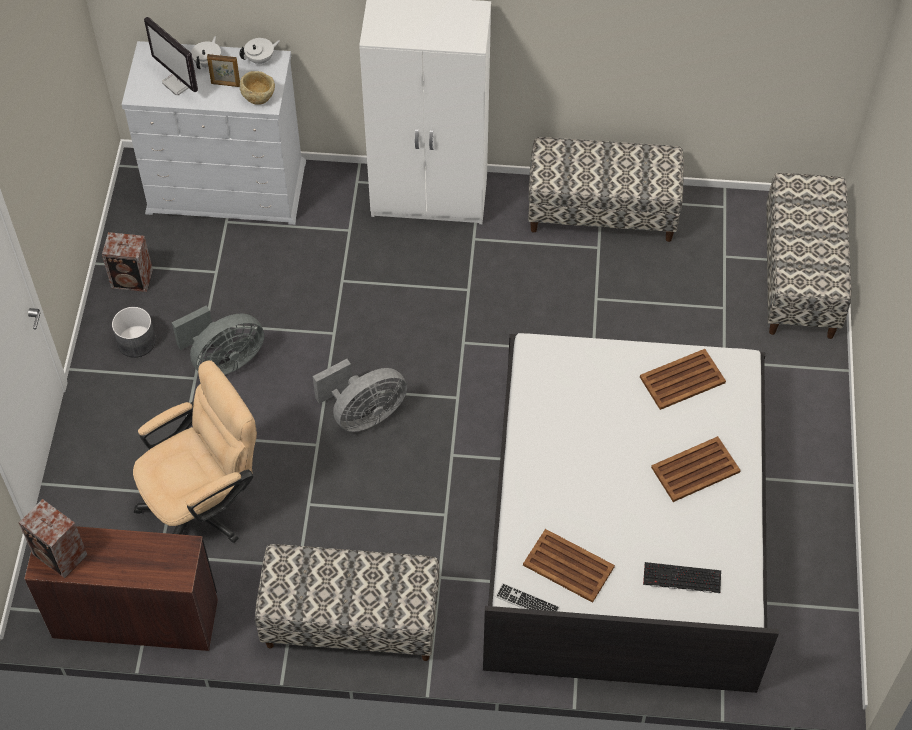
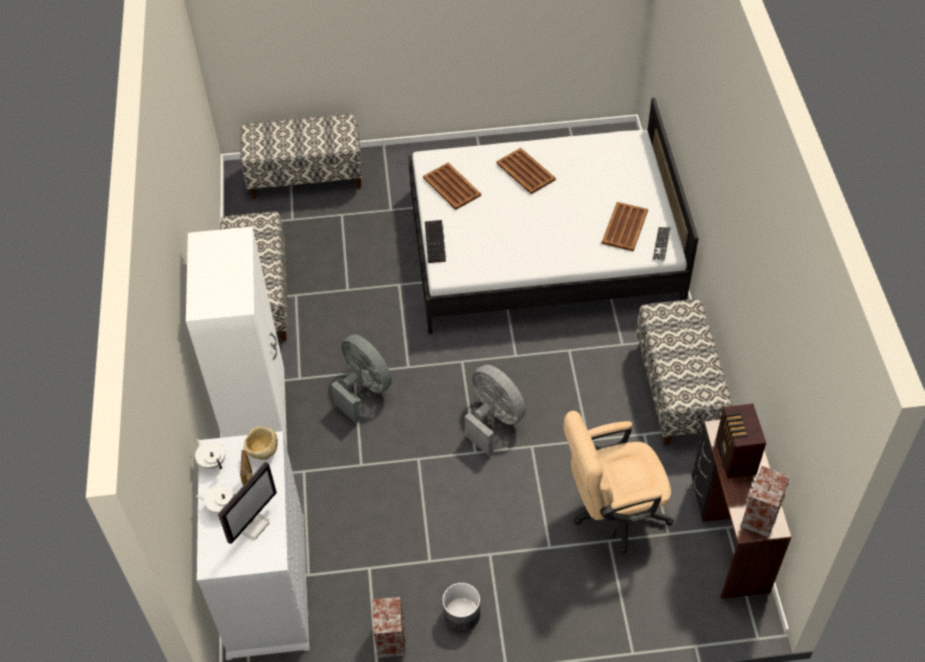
camera: 100 degrees left, 5 degrees down
beige office chair [133,361,257,543] -> beige office chair turned 60 degrees counterclockwise [564,411,674,553]
grey fan [172,306,264,375] -> grey fan moved to [331,334,392,423]
keyboard [643,562,721,593] -> keyboard moved to [425,220,446,263]
none -> radio [716,403,766,478]

